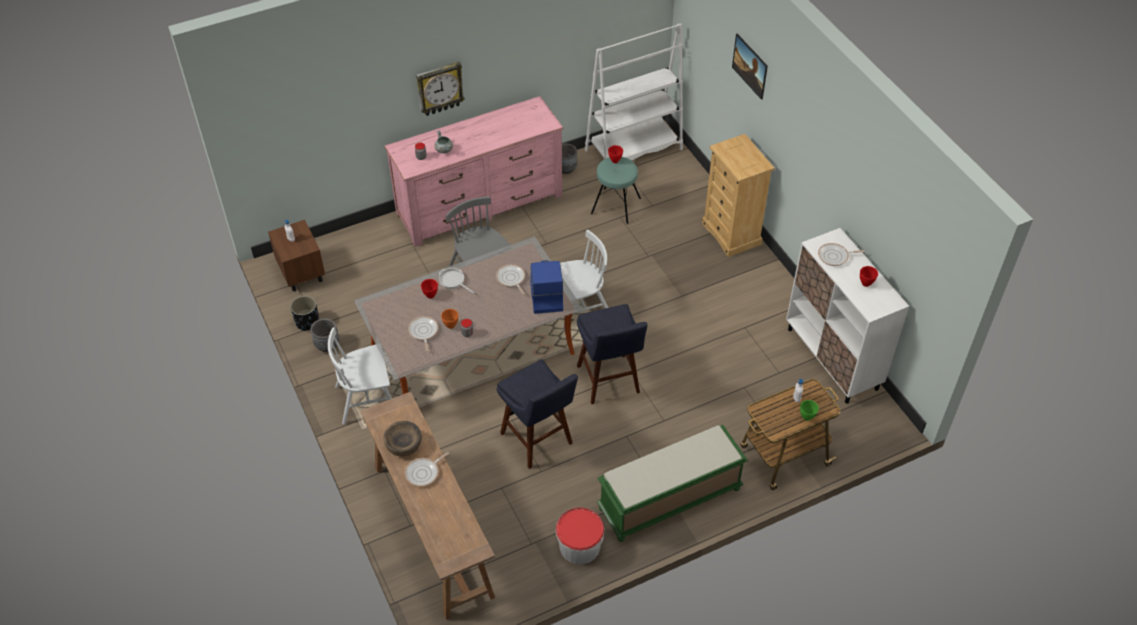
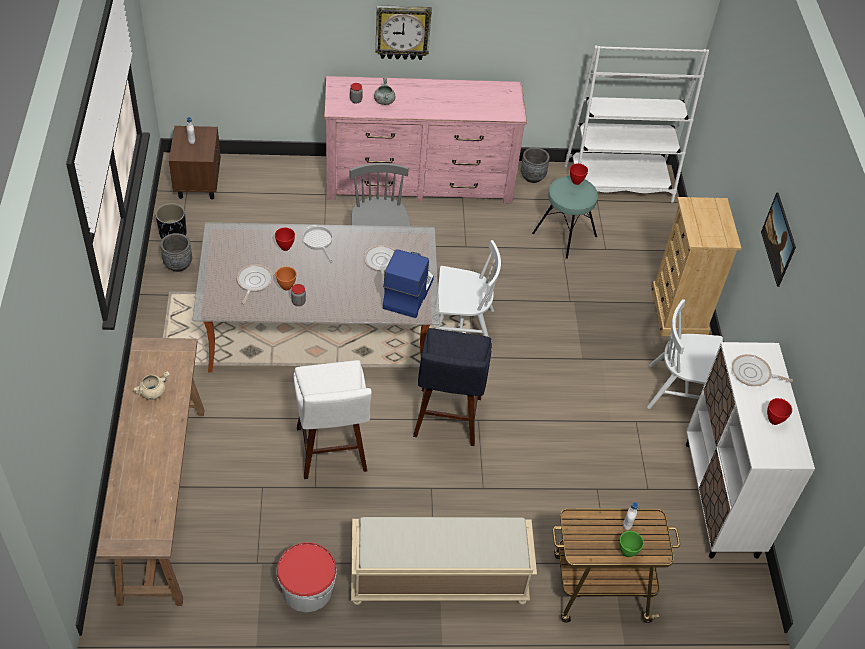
camera: 20 degrees right, 0 degrees up
white chair [328,328,392,424] -> white chair moved to [647,299,723,409]
brown bowl [383,421,422,457] -> beige cooking pot [133,371,169,400]
frying pan [405,452,449,486] -> none
blue stool [497,359,578,469] -> white stool [293,360,372,479]
green bench [597,425,748,542] -> beige bench [351,517,537,605]
picture [732,34,768,100] -> picture moved to [761,192,796,287]

